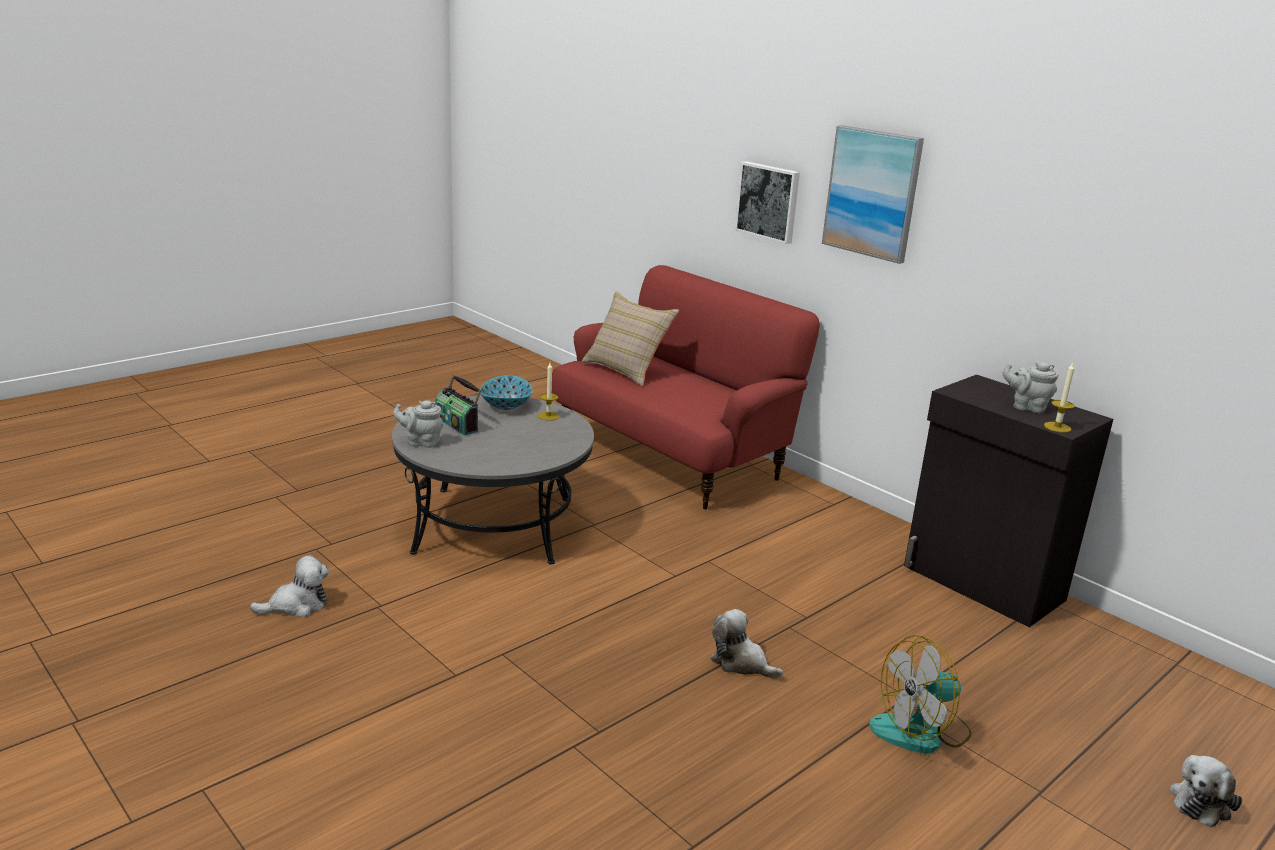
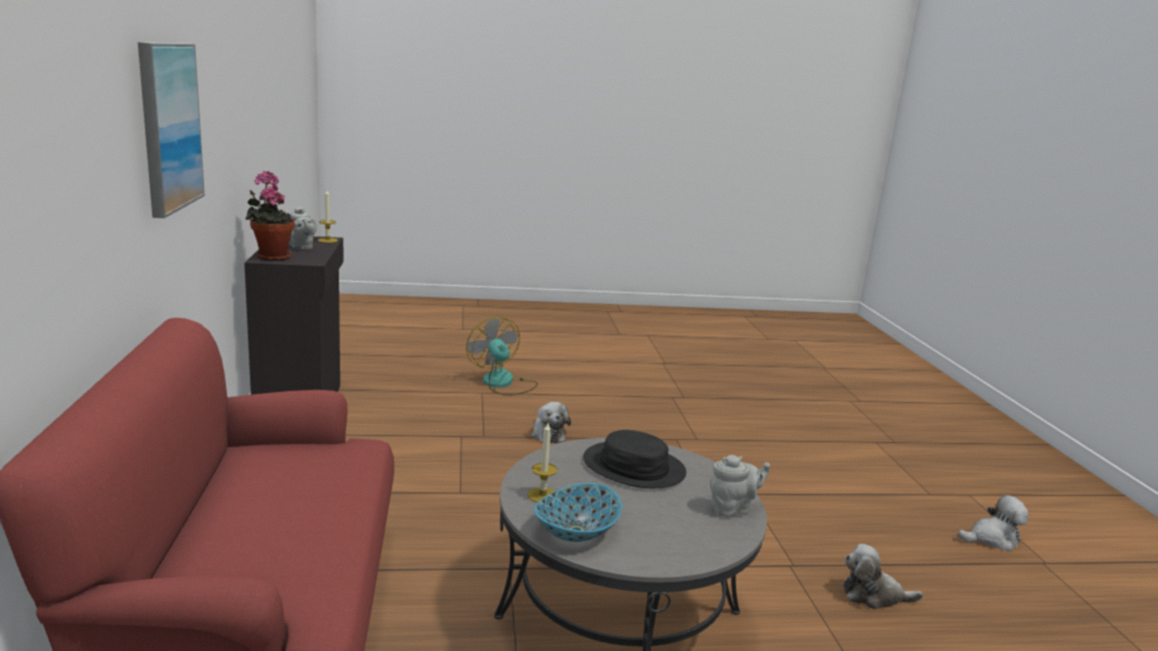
camera: 145 degrees left, 5 degrees down
grey teapot [393,400,443,448] -> grey teapot turned 60 degrees counterclockwise [710,455,770,517]
radio [436,375,481,435] -> none
beige pillow [581,291,679,386] -> none
picture [735,161,800,244] -> none
fan [869,635,972,754] -> fan turned 135 degrees counterclockwise [466,317,538,396]
plush toy [1170,755,1242,827] -> plush toy moved to [958,495,1028,551]
none -> potted plant [245,171,295,261]
none -> black hat [583,430,686,488]

